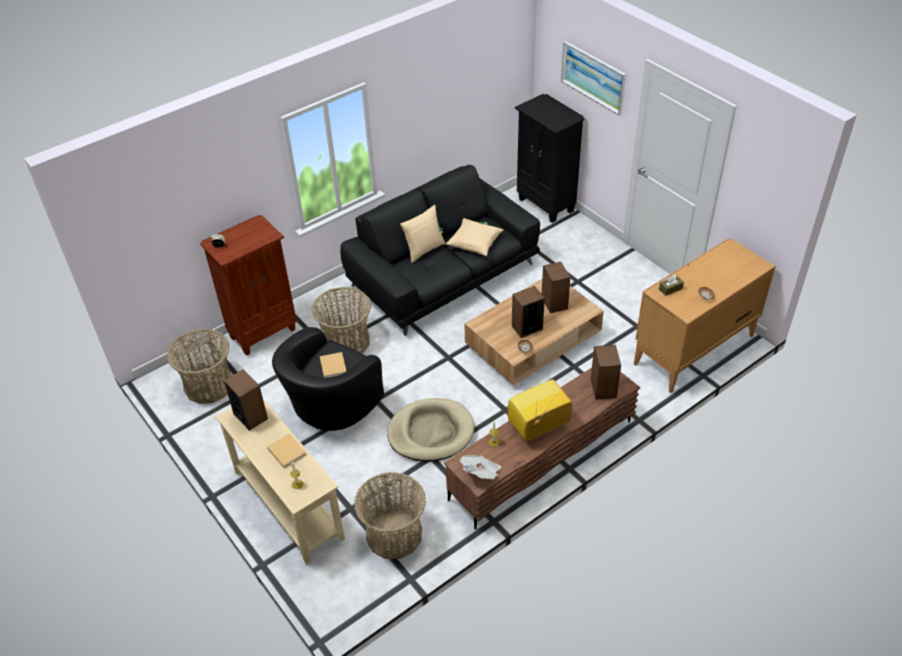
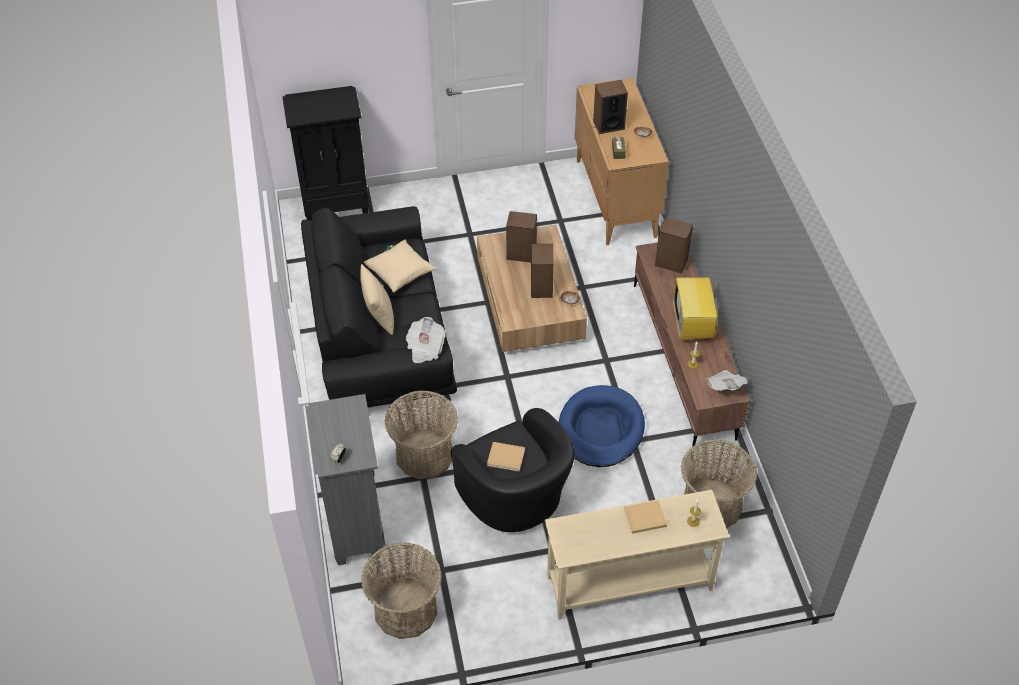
camera: 65 degrees left, 5 degrees up
brown cabinet [200,215,297,355] -> grey cabinet [306,394,385,565]
speaker [224,369,268,431] -> speaker moved to [593,80,628,134]
beige dog bed [387,398,474,462] -> blue dog bed [559,385,645,467]
picture [561,41,626,115] -> none
none -> newspaper [406,317,446,363]

